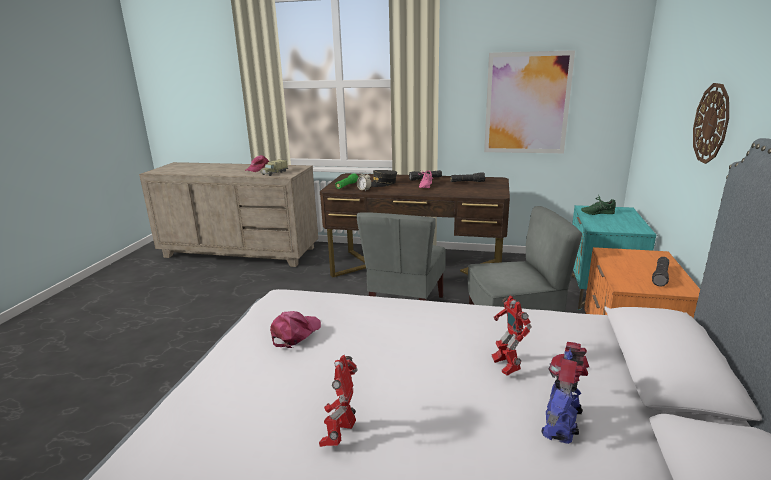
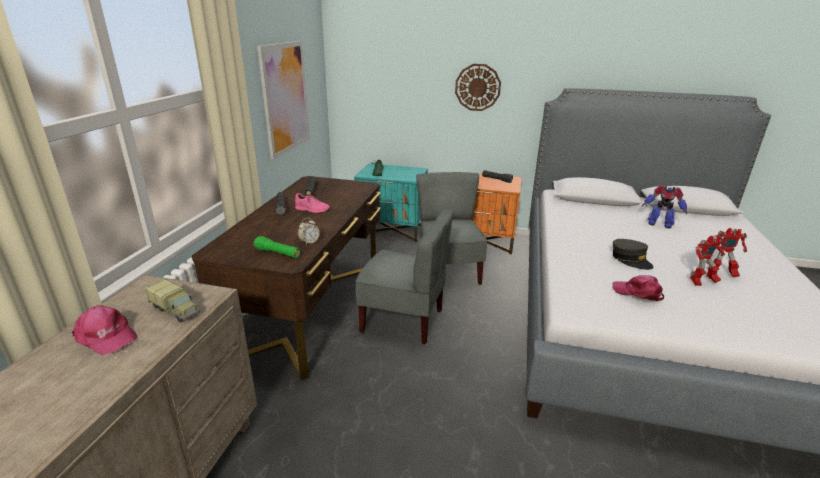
camera: 90 degrees left, 5 degrees up
grey cap [371,170,397,187] -> grey cap moved to [613,239,654,270]
toy robot [492,295,532,376] -> toy robot moved to [690,235,725,286]

